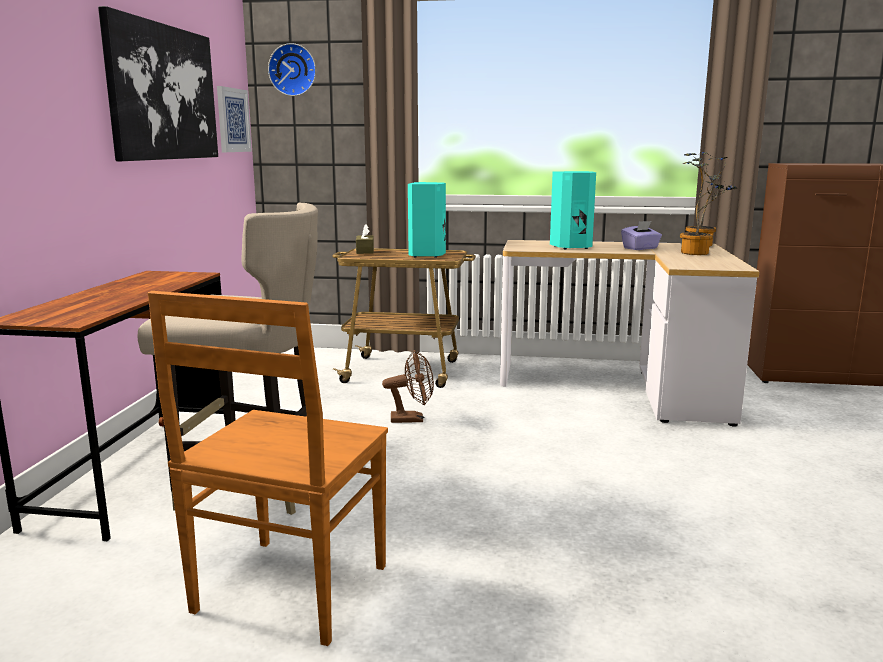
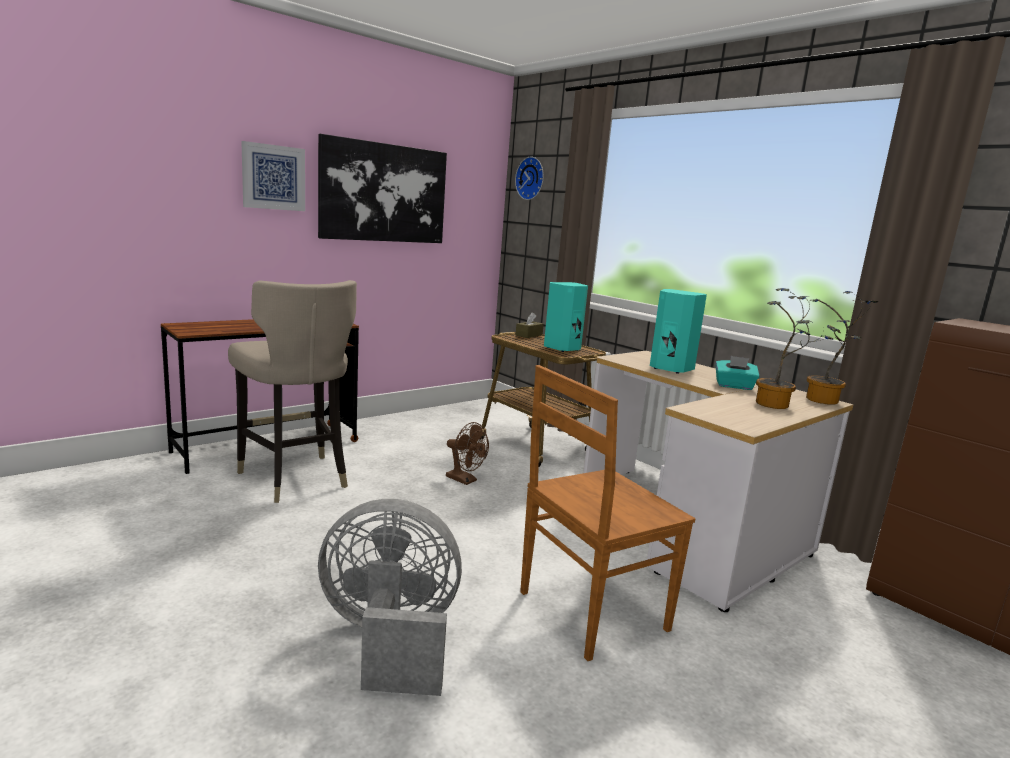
camera: 40 degrees right, 0 degrees up
brown chair [148,291,388,646] -> brown chair moved to [520,365,695,661]
picture [217,86,252,152] -> picture moved to [241,141,305,211]
purple tissue box [621,221,662,250] -> turquoise tissue box [715,356,759,390]
none -> grey fan [318,499,462,696]

